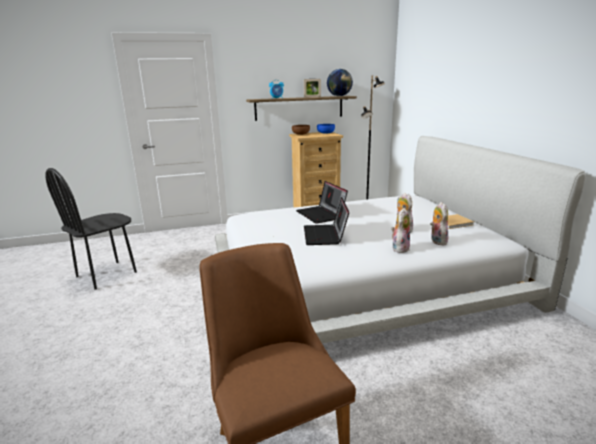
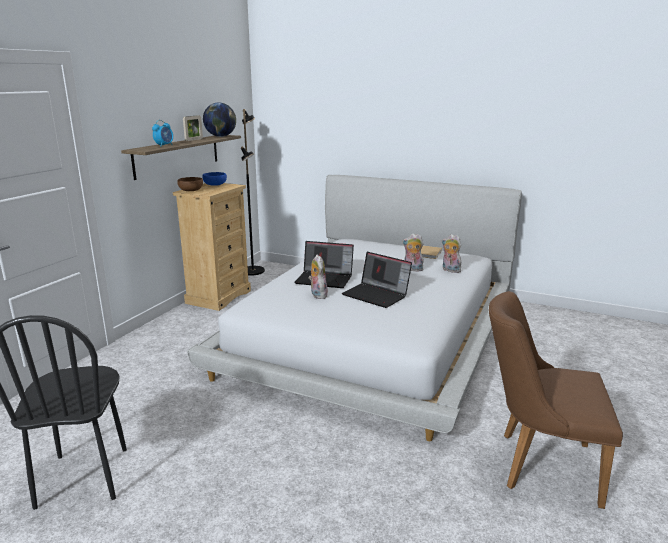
camera: 50 degrees left, 0 degrees up
plush toy [391,208,410,253] -> plush toy moved to [308,255,328,299]

